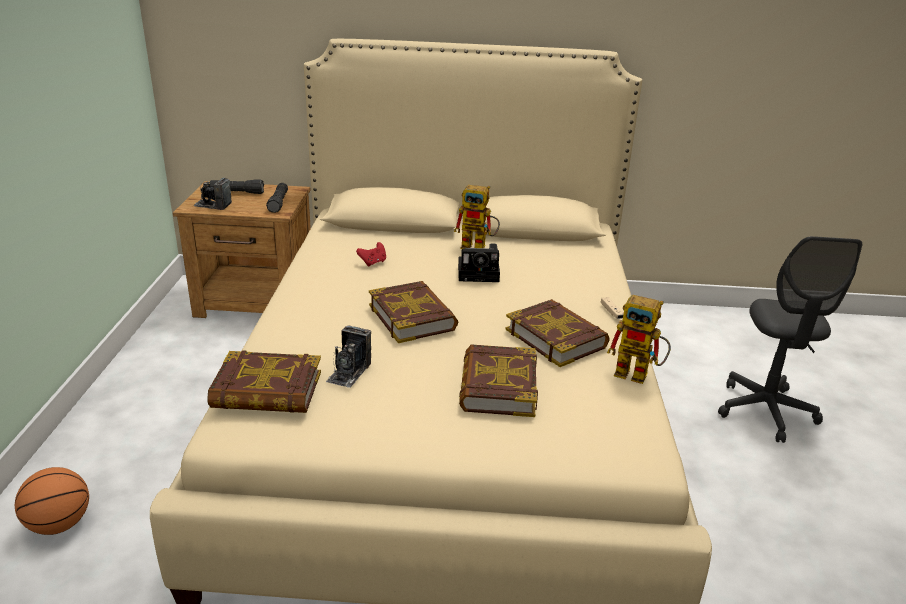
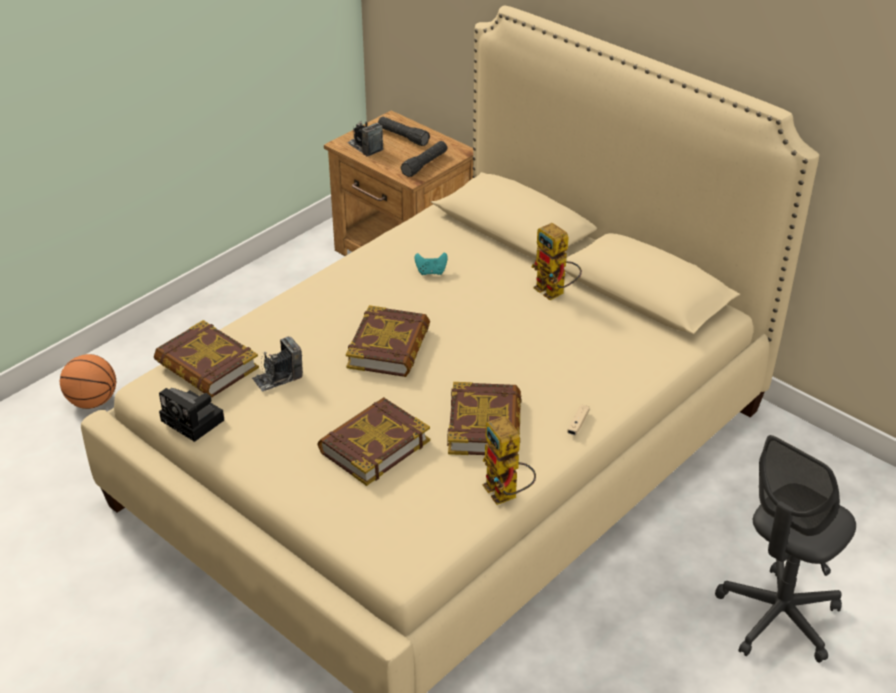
camera: 40 degrees right, 10 degrees up
red game controller [356,242,386,267] -> turquoise game controller [415,253,448,275]
camera [458,244,500,282] -> camera moved to [159,388,224,442]

